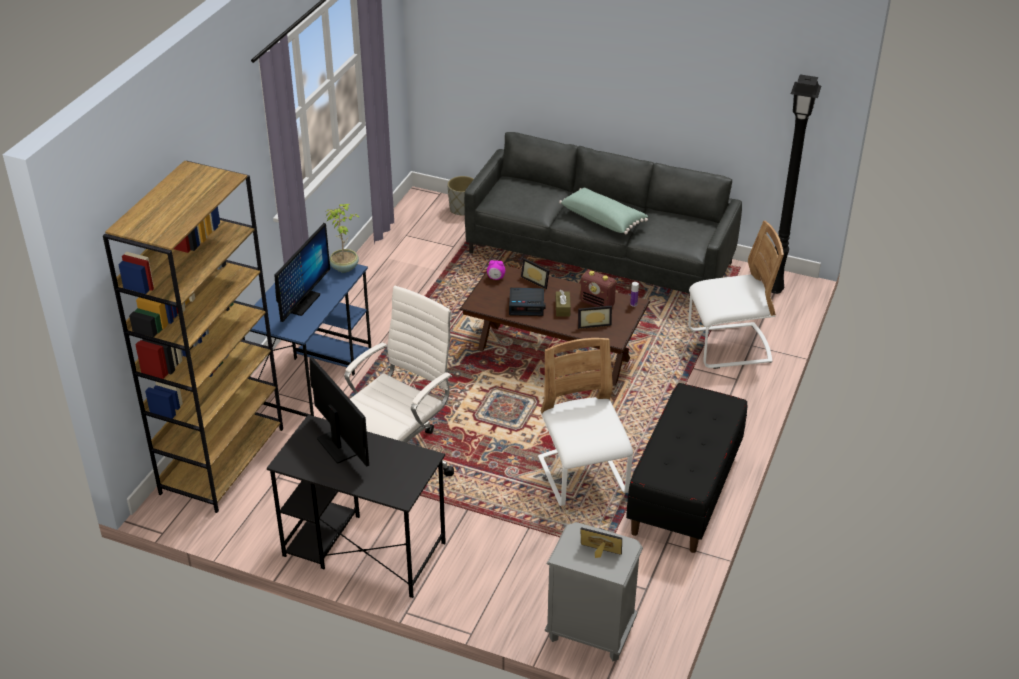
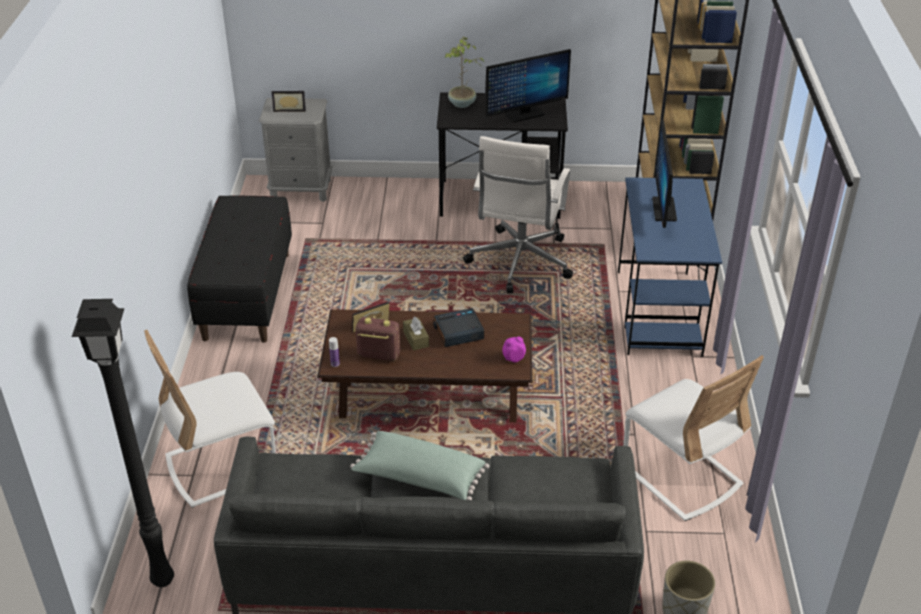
camera: 160 degrees right, 0 degrees up
monitor [309,357,369,467] -> monitor turned 60 degrees counterclockwise [485,49,571,123]
potted plant [326,204,361,273] -> potted plant moved to [444,36,484,108]
picture frame [521,258,550,289] -> none
white chair [538,338,633,506] -> white chair moved to [623,355,764,521]

